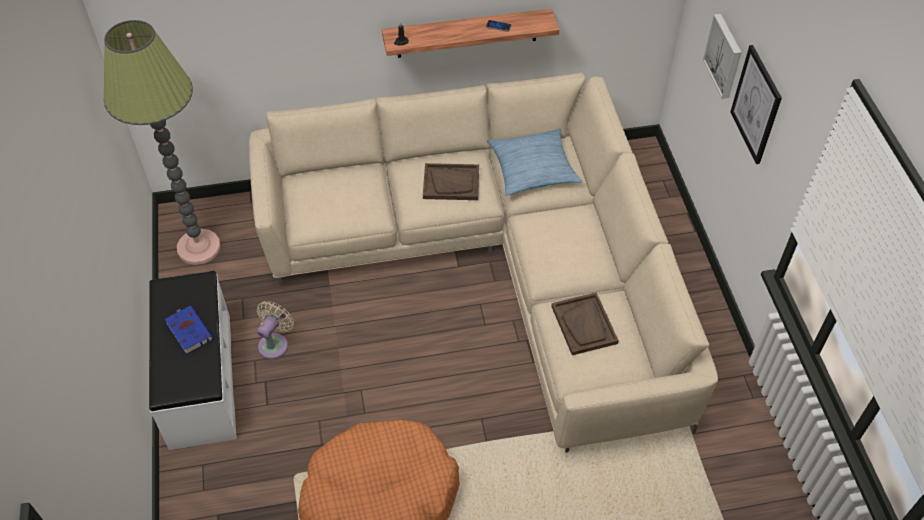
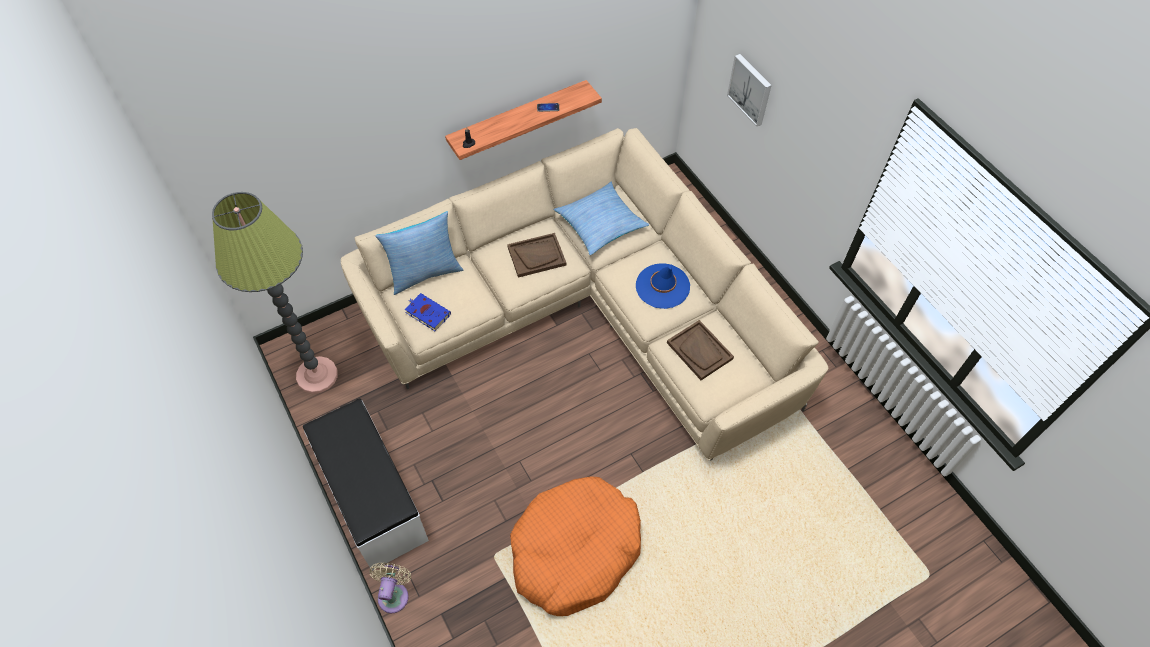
camera: 20 degrees left, 5 degrees up
blue book [165,306,213,354] -> blue book moved to [405,293,451,331]
beige fan [257,301,294,359] -> beige fan moved to [369,562,411,614]
picture [730,45,782,164] -> none
none -> pillow [375,211,463,295]
none -> blue hat [636,263,690,309]

